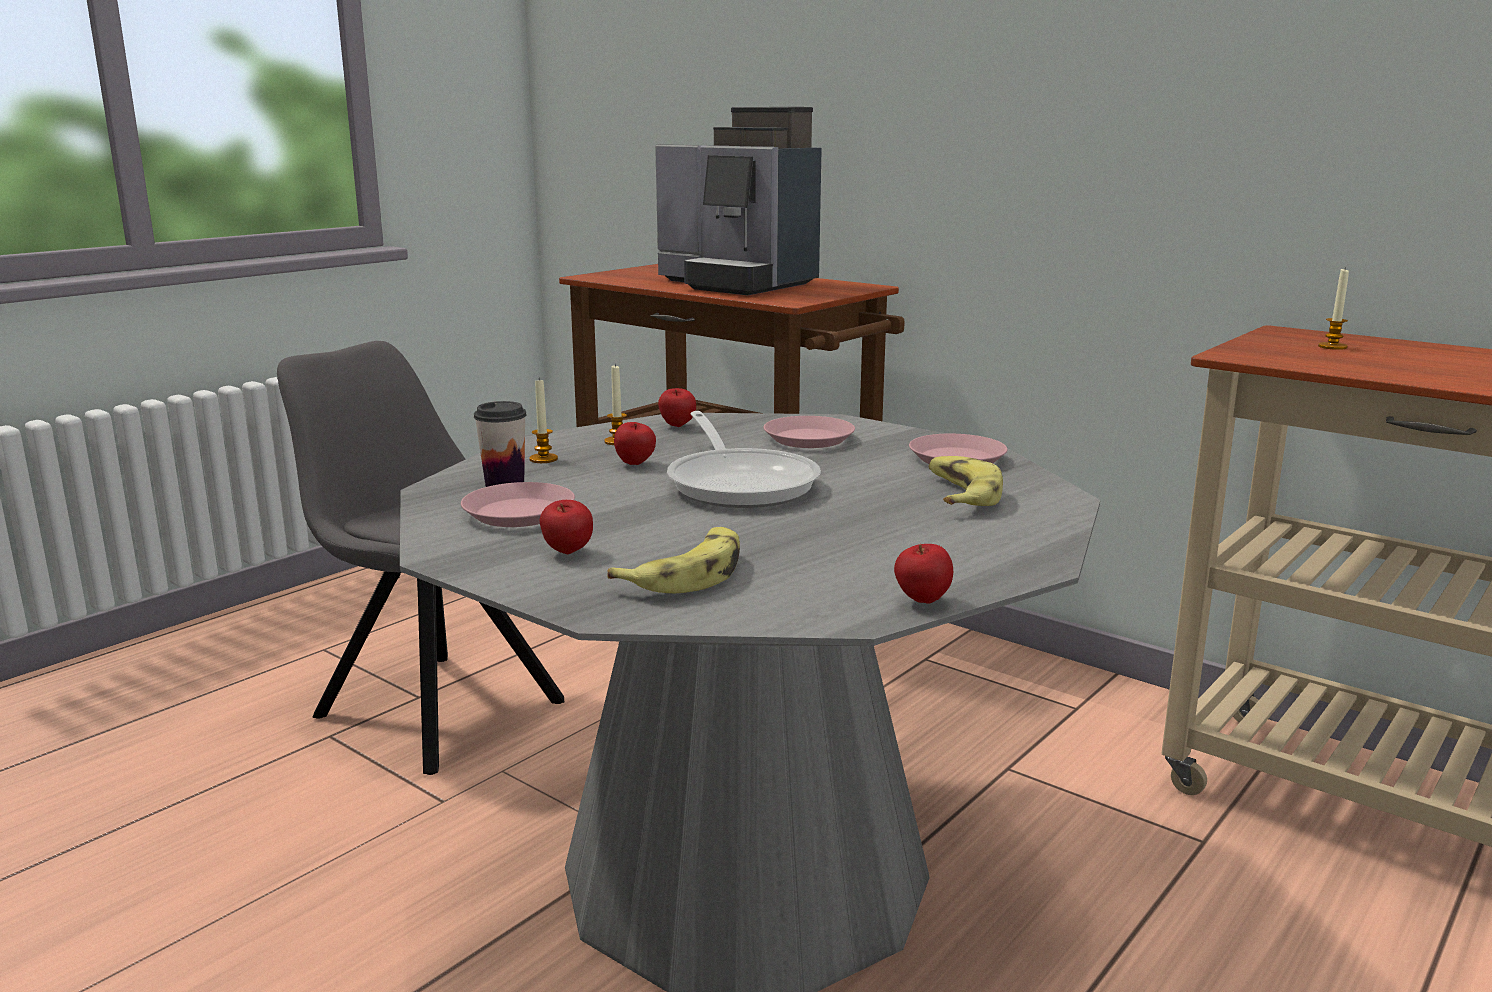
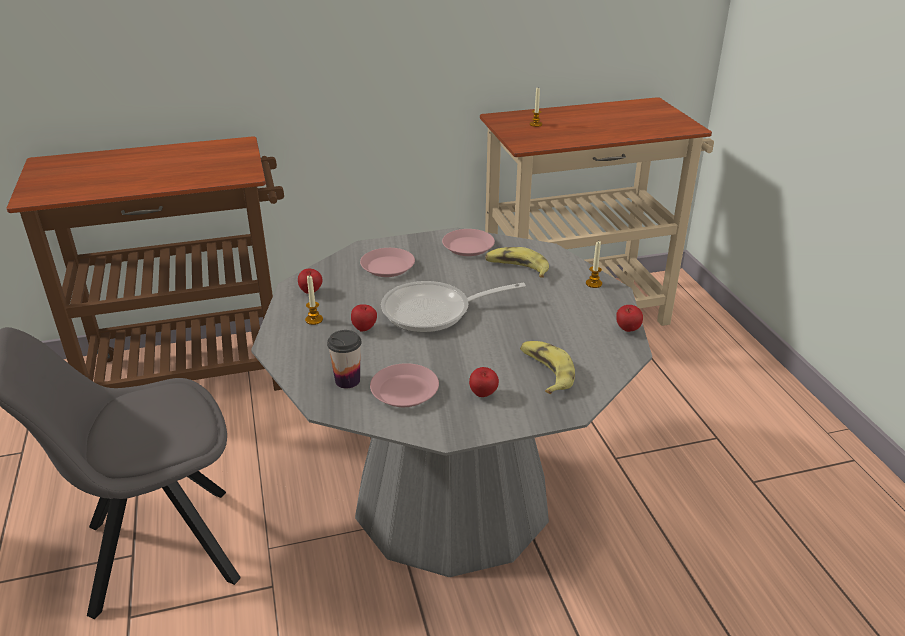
camera: 55 degrees left, 15 degrees up
candle [529,379,558,463] -> candle moved to [586,241,602,288]
coffee machine [655,107,822,295] -> none
frying pan [667,411,821,508] -> frying pan turned 150 degrees clockwise [381,281,526,333]

